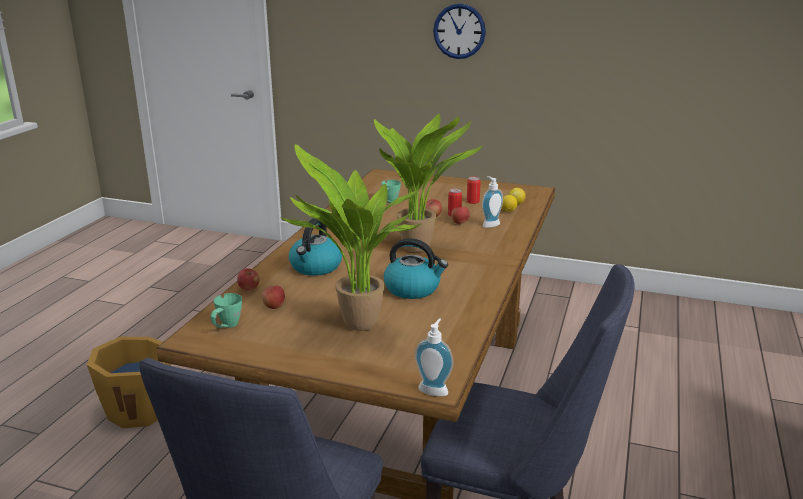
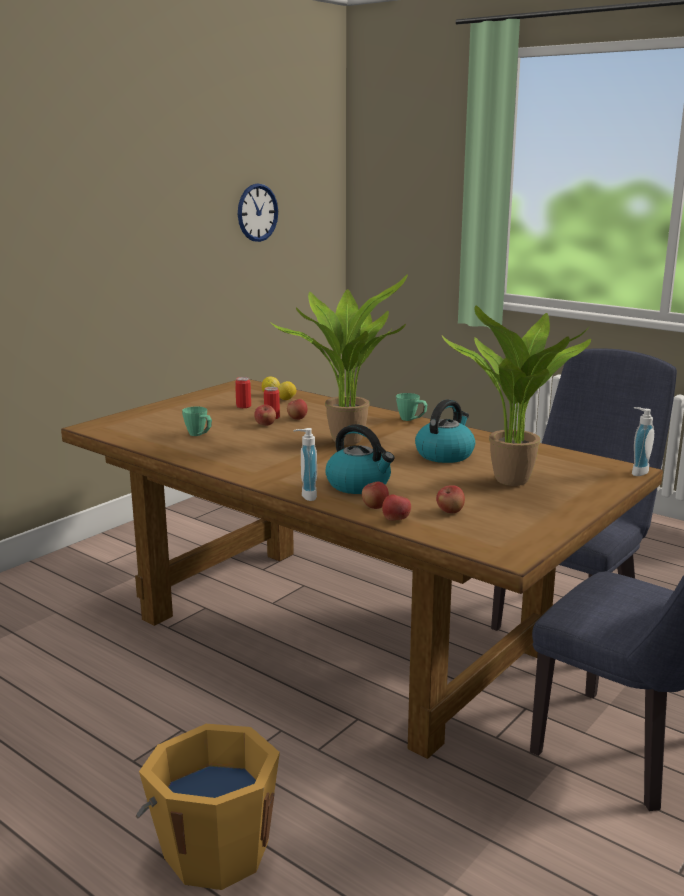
camera: 70 degrees left, 5 degrees down
green mug [210,293,242,328] -> green mug moved to [396,393,427,421]
wall clock [433,4,486,59] -> wall clock moved to [238,183,278,242]
soap dispenser [482,176,503,228] -> soap dispenser moved to [294,428,317,501]
none -> apple [362,482,389,509]

